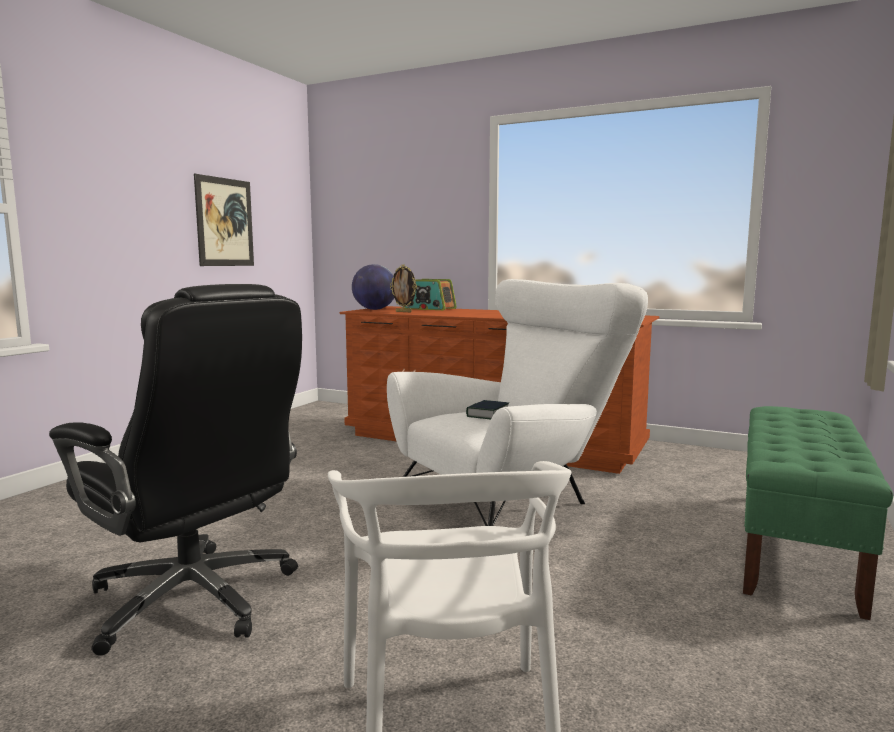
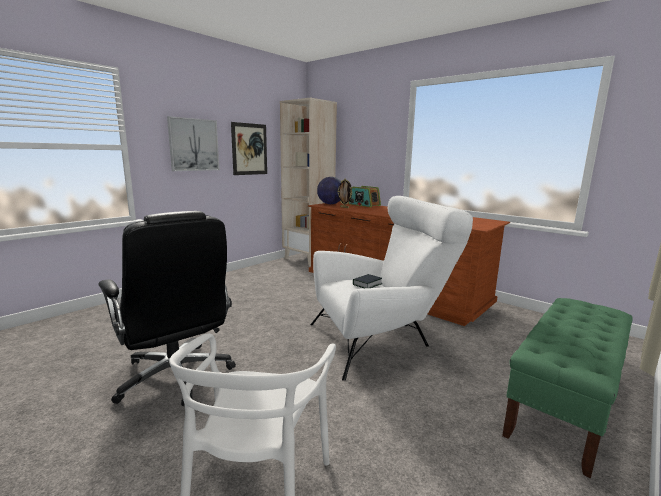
camera: 15 degrees right, 5 degrees up
none -> picture [167,116,219,171]
none -> beige bookcase [280,98,337,267]

